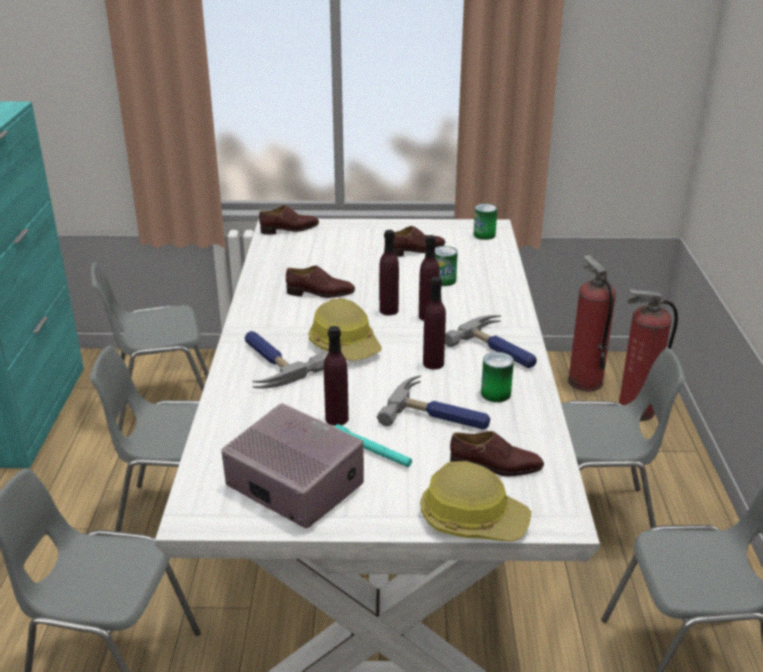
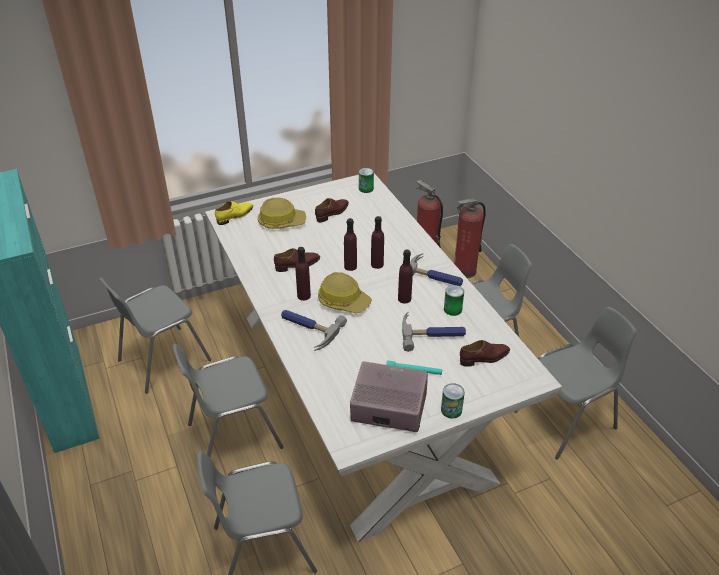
camera: 25 degrees left, 10 degrees up
brown shoe [259,205,319,234] -> yellow shoe [215,201,253,225]
purple bottle [324,326,349,426] -> purple bottle moved to [296,247,311,301]
hard hat [420,461,532,542] -> hard hat moved to [258,198,306,229]
can [435,246,458,286] -> can moved to [441,383,465,419]

